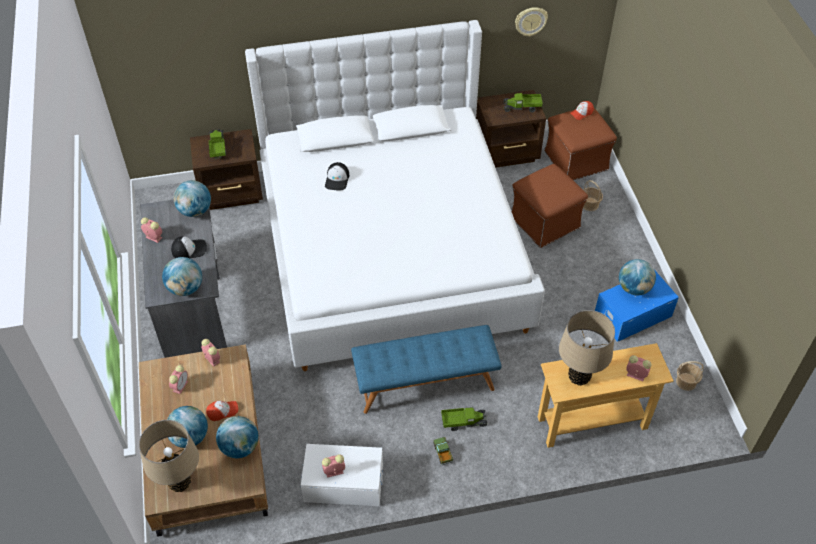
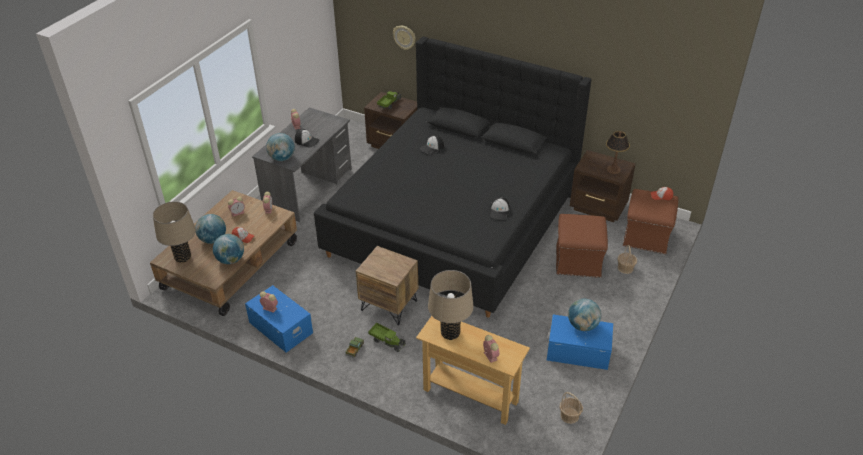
camera: 40 degrees right, 10 degrees down
globe [174,180,211,217] -> none
white bed [245,20,545,371] -> black bed [314,37,591,317]
white storage box [301,444,383,506] -> blue storage box [245,285,313,353]
blue bench [351,325,502,414] -> brown nightstand [356,246,418,325]
toy truck [503,93,543,112] -> table lamp [606,131,630,174]
wall clock [515,7,548,37] -> wall clock moved to [393,26,416,50]
none -> cap [490,197,510,219]

